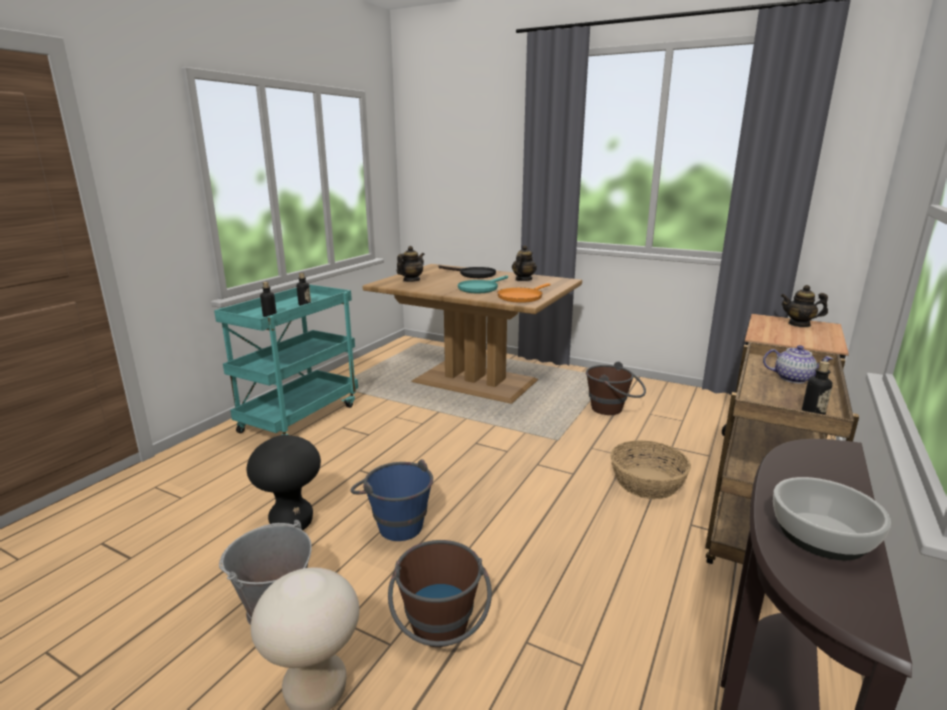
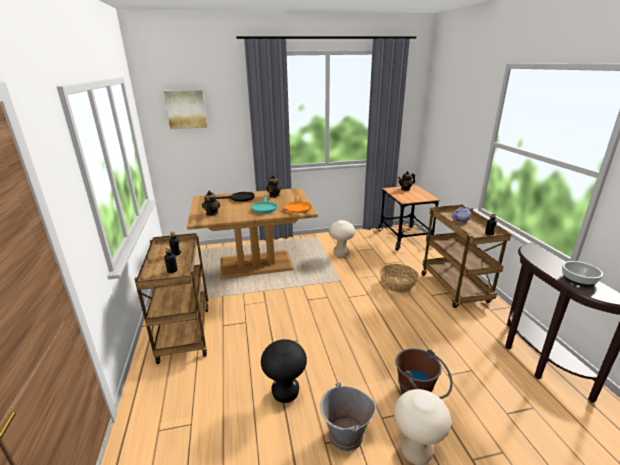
camera: 40 degrees left, 5 degrees up
turquoise cart [214,284,358,435] -> brown cart [135,233,208,364]
blue bucket [350,459,433,541] -> none
brown bucket [586,362,646,415] -> beige stool [329,220,355,257]
none -> picture [164,90,207,129]

